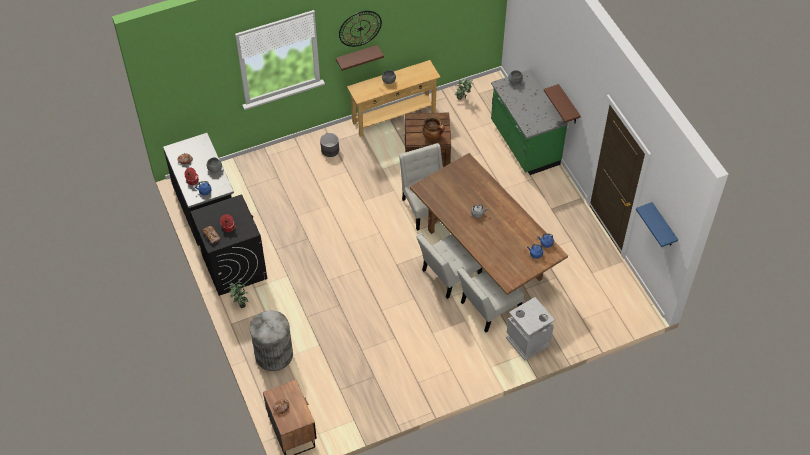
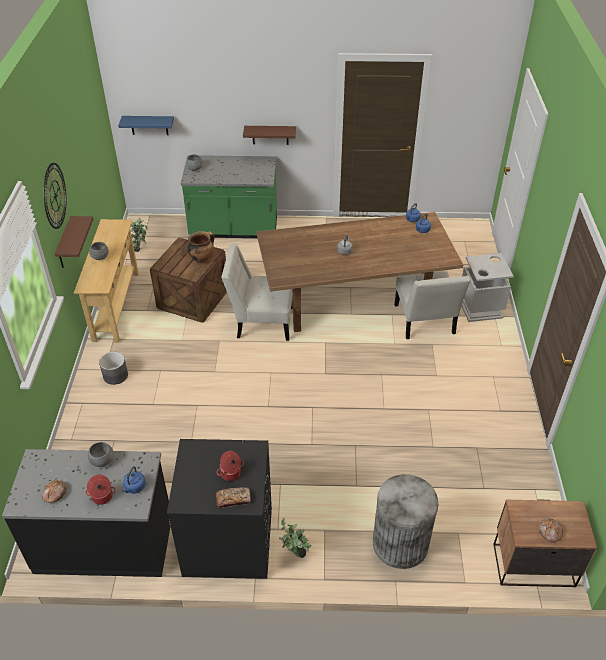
camera: 65 degrees left, 10 degrees down
white chair [416,233,482,299] -> none
blue shelf [636,202,678,247] -> blue shelf moved to [118,116,174,135]

